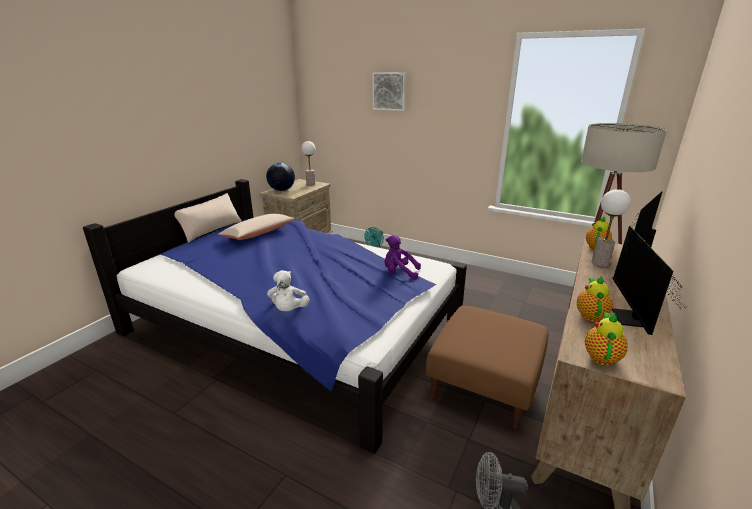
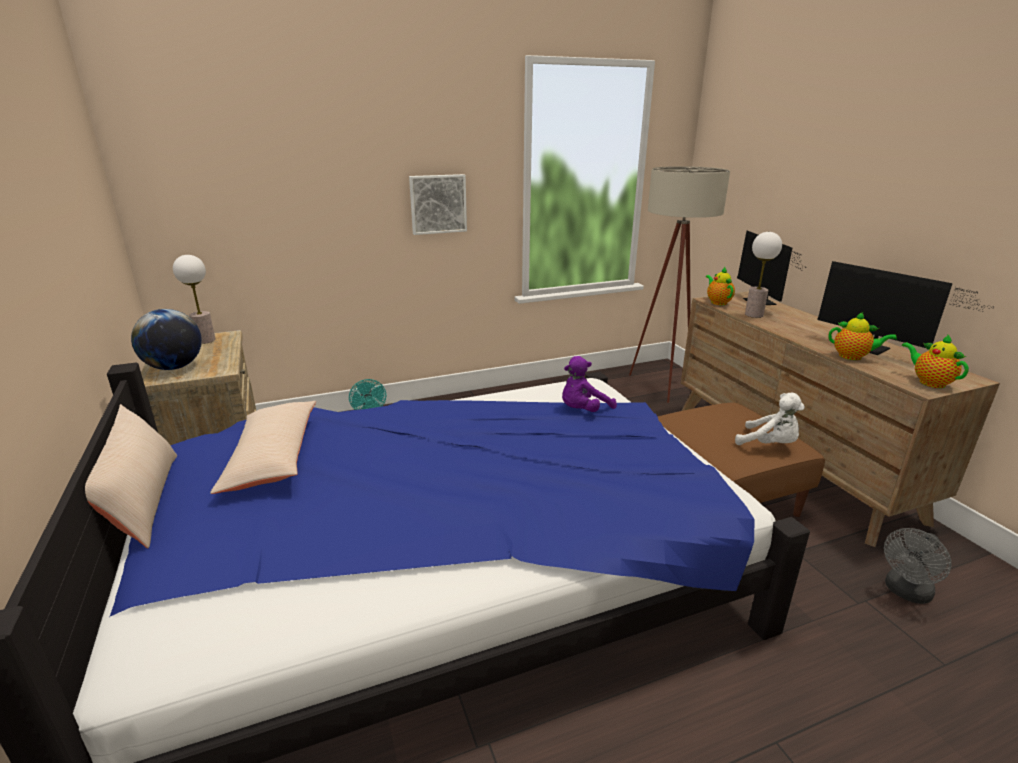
camera: 50 degrees left, 0 degrees up
white plush toy [267,270,310,311] -> white plush toy moved to [735,393,805,445]
picture [373,72,406,111] -> picture moved to [409,174,467,235]
teapot [577,276,613,322] -> teapot turned 150 degrees clockwise [828,312,897,360]

